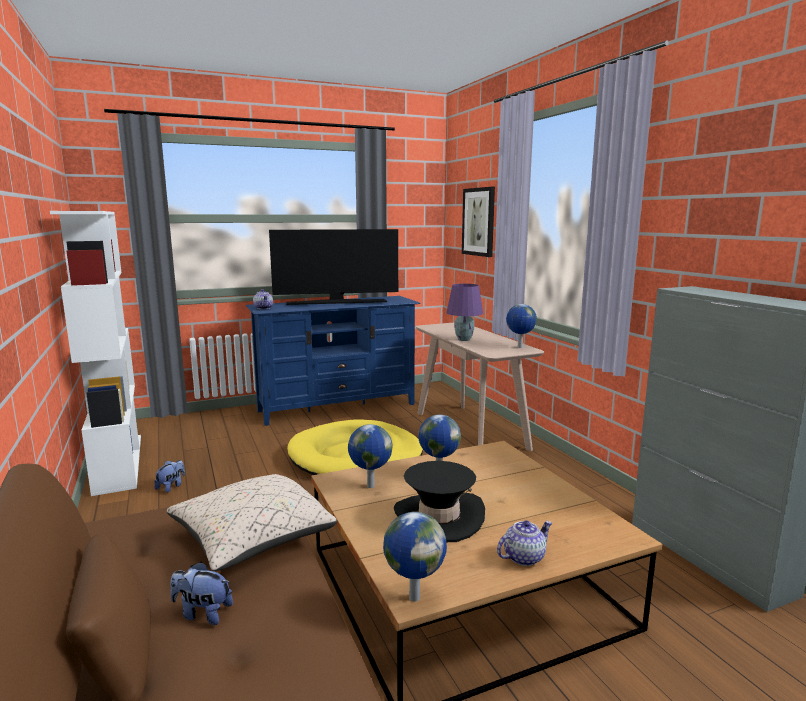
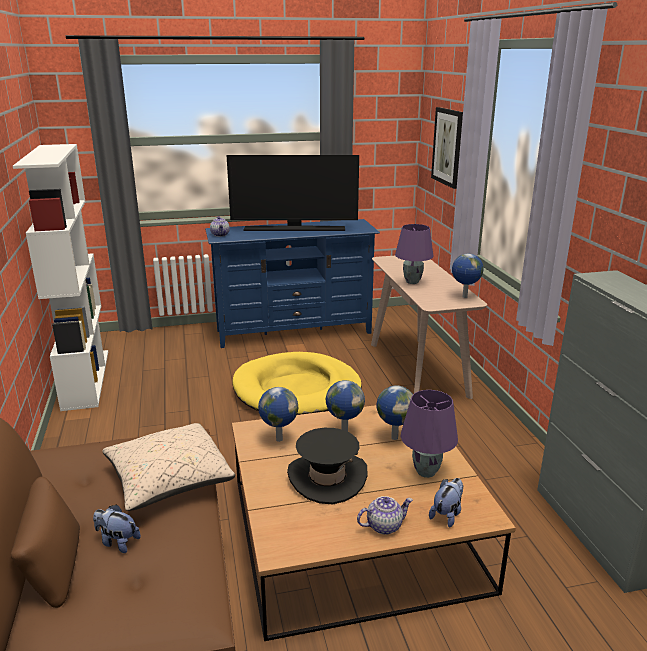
camera: 10 degrees right, 10 degrees up
plush toy [154,460,185,493] -> plush toy moved to [429,478,463,528]
globe [383,512,447,602] -> globe moved to [376,385,413,440]
none -> purple table lamp [400,390,458,478]

